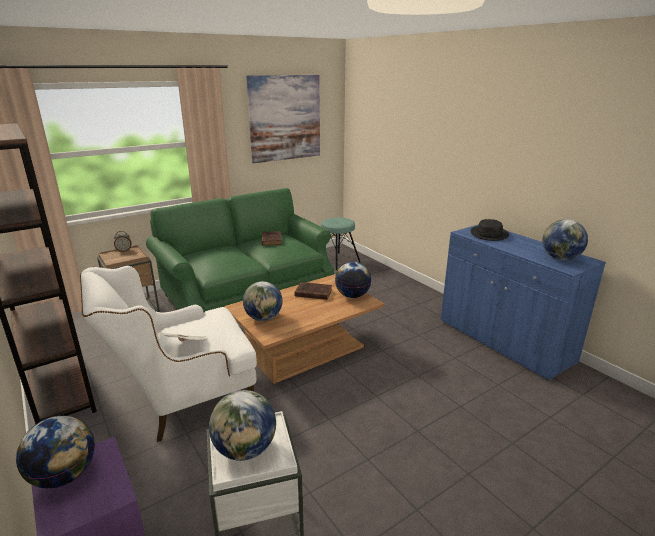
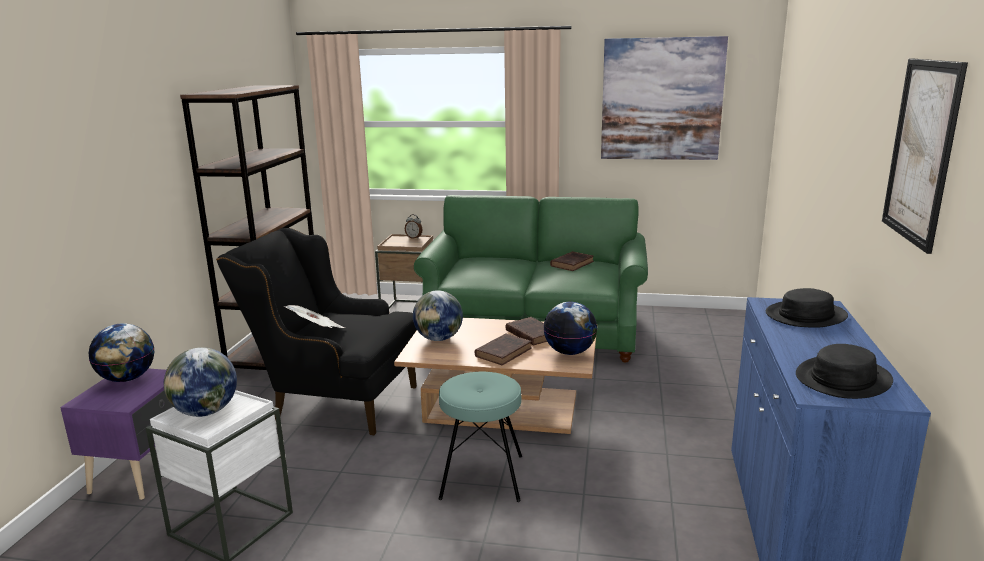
camera: 45 degrees right, 5 degrees down
white armchair [80,266,257,442] -> black armchair [216,228,417,435]
turquoise stool [321,217,360,271] -> turquoise stool moved to [439,372,522,502]
globe [542,219,588,260] -> black hat [796,344,893,399]
none -> brown book [475,333,532,365]
none -> picture [882,59,968,254]

